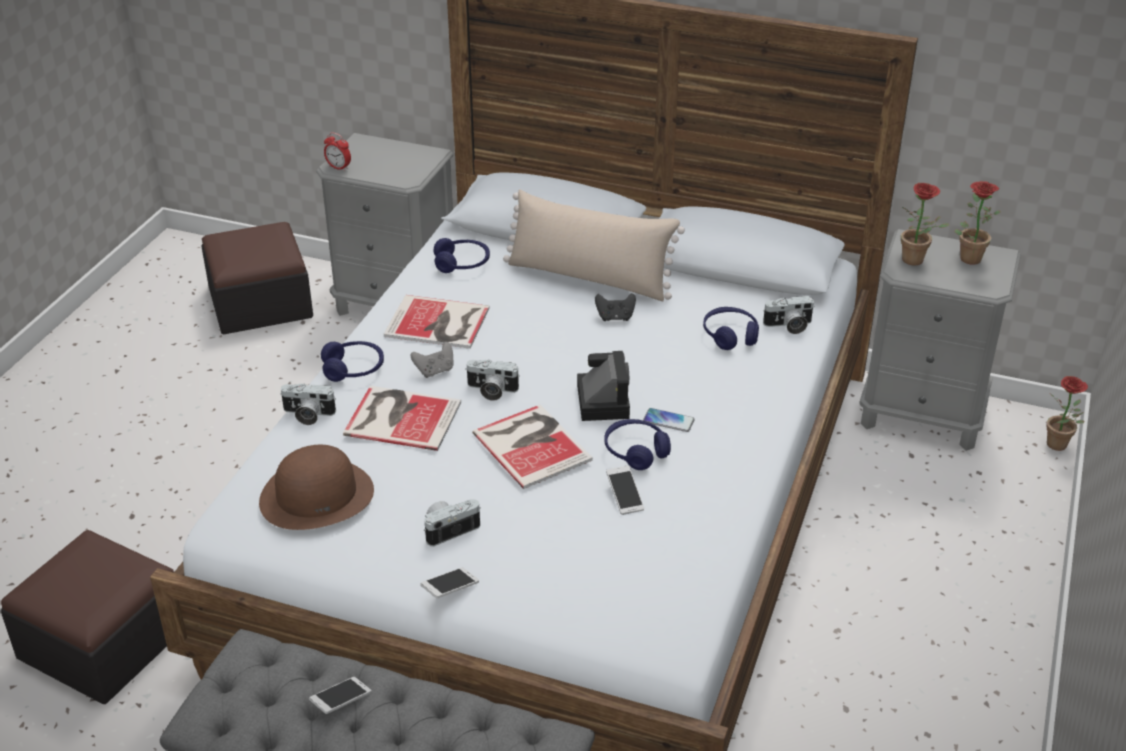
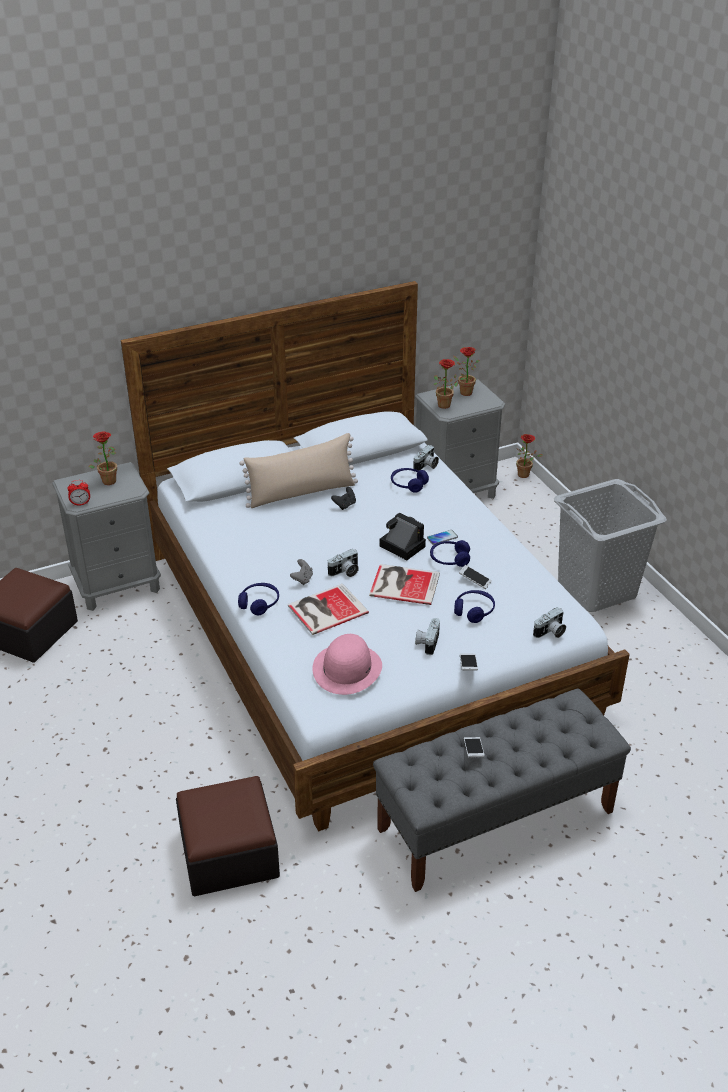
camera: 45 degrees left, 0 degrees up
brown hat [259,445,374,530] -> pink hat [313,634,382,695]
camera [280,383,336,425] -> camera moved to [533,607,566,638]
book [384,295,490,349] -> none
blue headphones [434,238,490,273] -> blue headphones moved to [454,590,495,623]
none -> potted plant [89,431,117,485]
none -> grey laundry basket [554,479,667,612]

